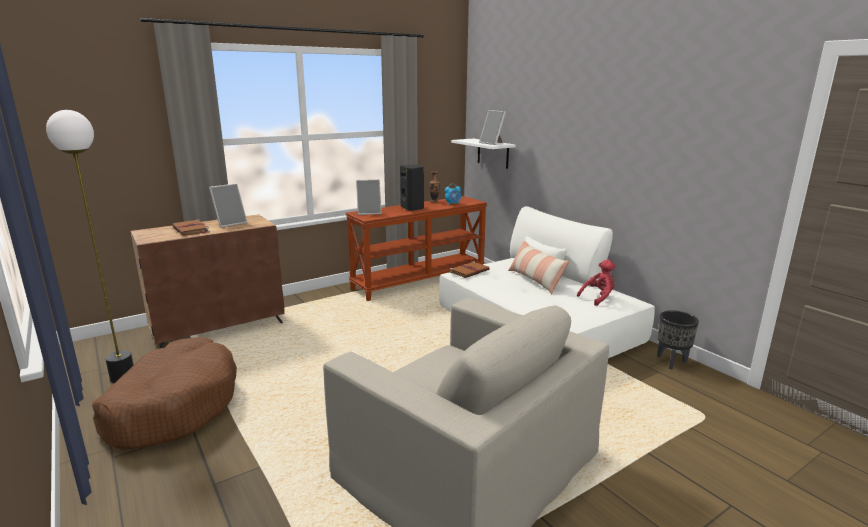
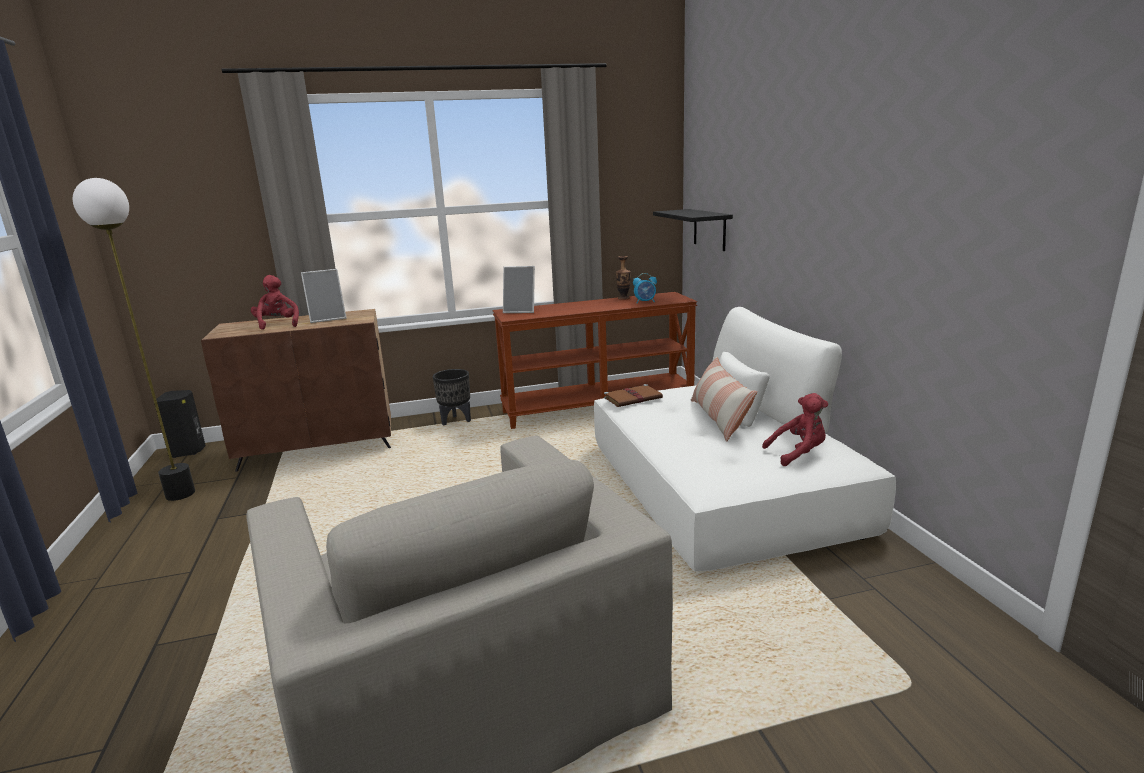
camera: 20 degrees right, 0 degrees up
brown dog bed [92,337,237,450] -> none
brown book [172,219,210,236] -> red plush toy [251,275,299,330]
black speaker [400,165,424,211] -> black speaker moved to [154,390,206,458]
white shelf [451,138,516,169] -> black shelf [653,209,733,251]
picture frame [479,110,506,145] -> none
black planter [657,310,699,370] -> black planter moved to [433,369,471,425]

